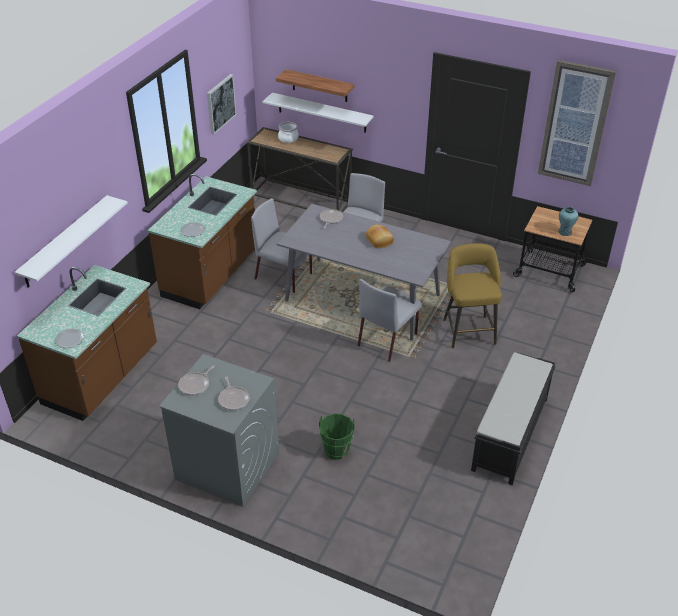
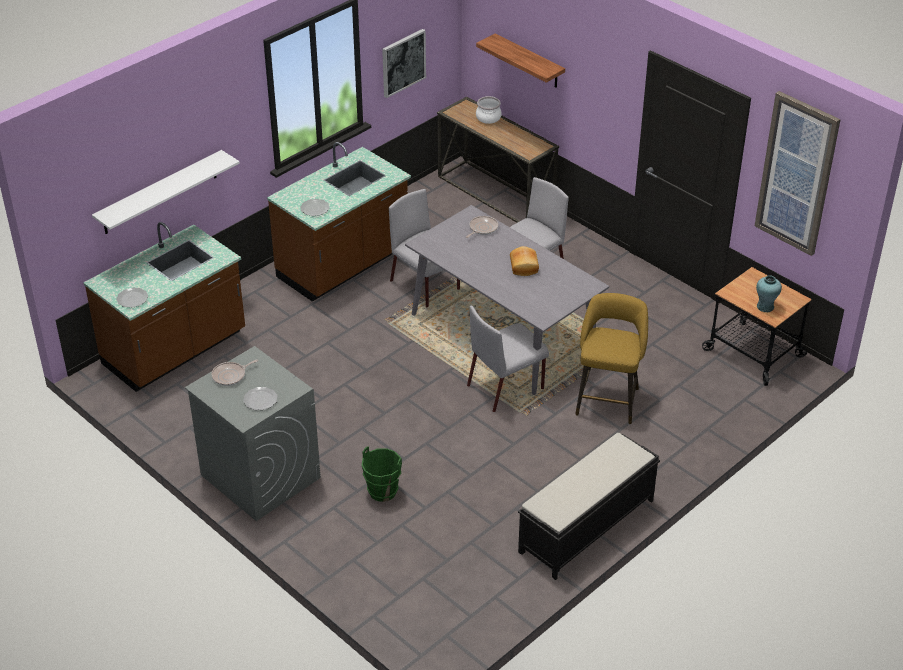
camera: 20 degrees right, 0 degrees up
frying pan [218,376,249,411] -> plate [243,387,278,410]
white shelf [262,93,374,133] -> none

